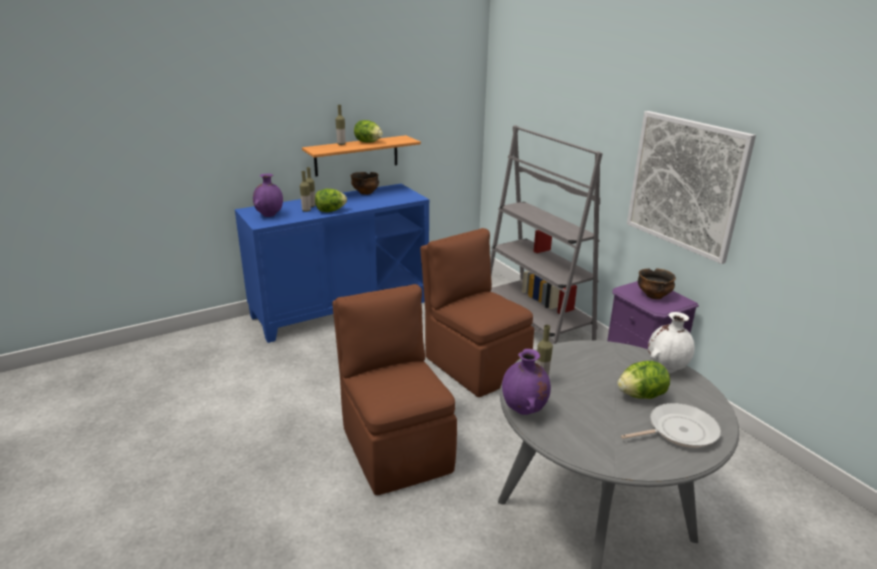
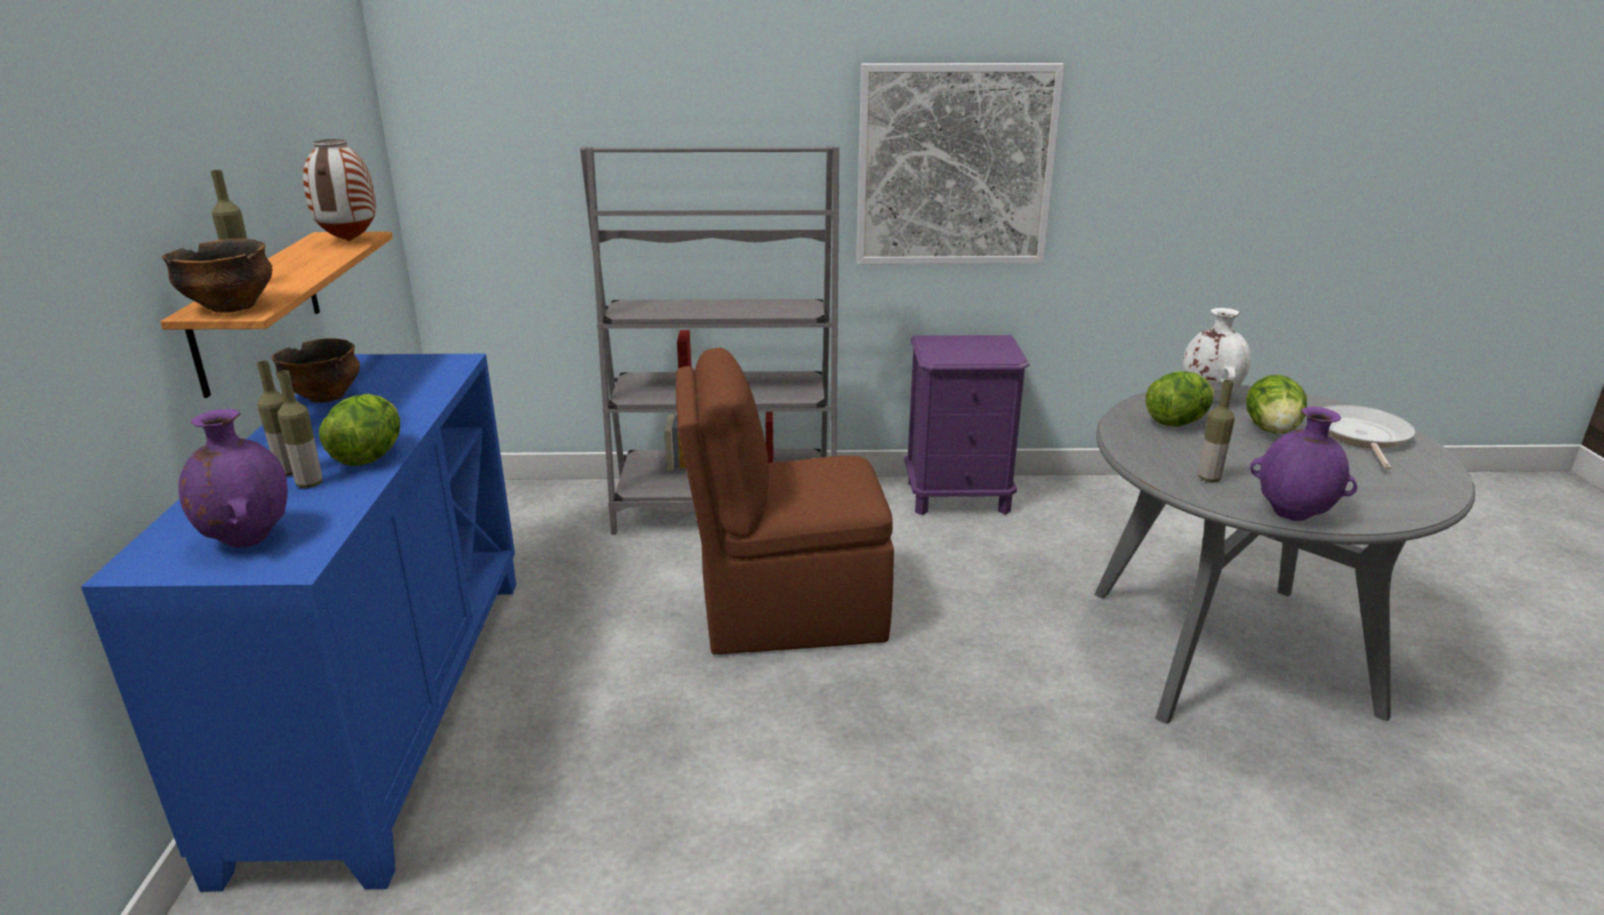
camera: 60 degrees left, 0 degrees up
brown chair [332,284,457,495] -> none
lettuce [354,120,383,142] -> lettuce moved to [1146,371,1214,427]
bowl [638,268,676,299] -> bowl moved to [162,239,273,312]
none -> vase [303,139,376,241]

